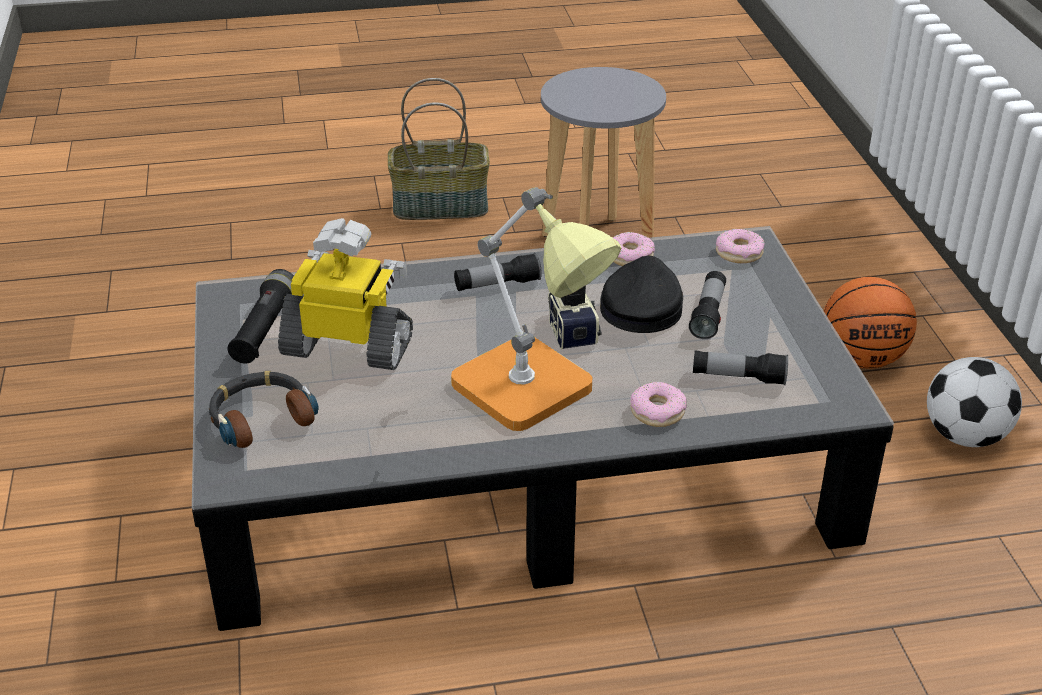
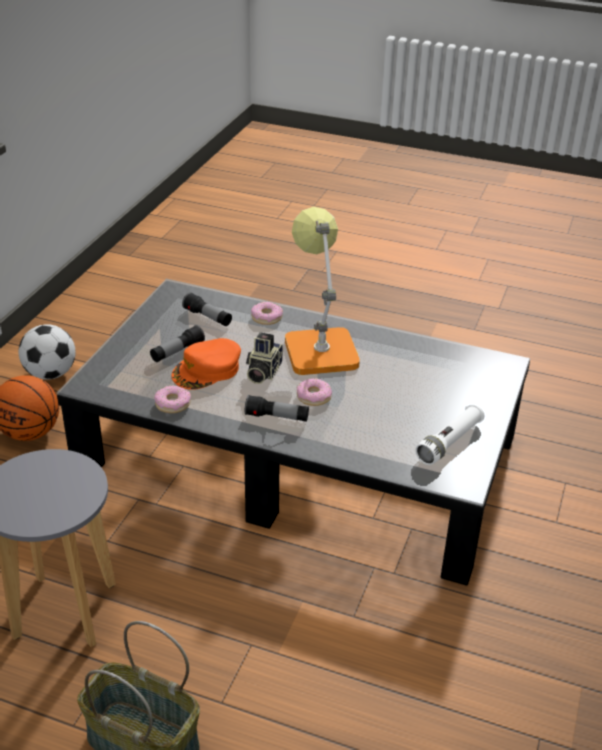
camera: 150 degrees left, 0 degrees up
headphones [209,371,319,448] -> none
black flashlight [228,269,294,364] -> white flashlight [415,404,484,465]
toy robot [278,218,413,370] -> none
black cap [600,256,683,333] -> orange cap [171,338,241,390]
donut [716,229,764,263] -> donut moved to [296,378,332,406]

